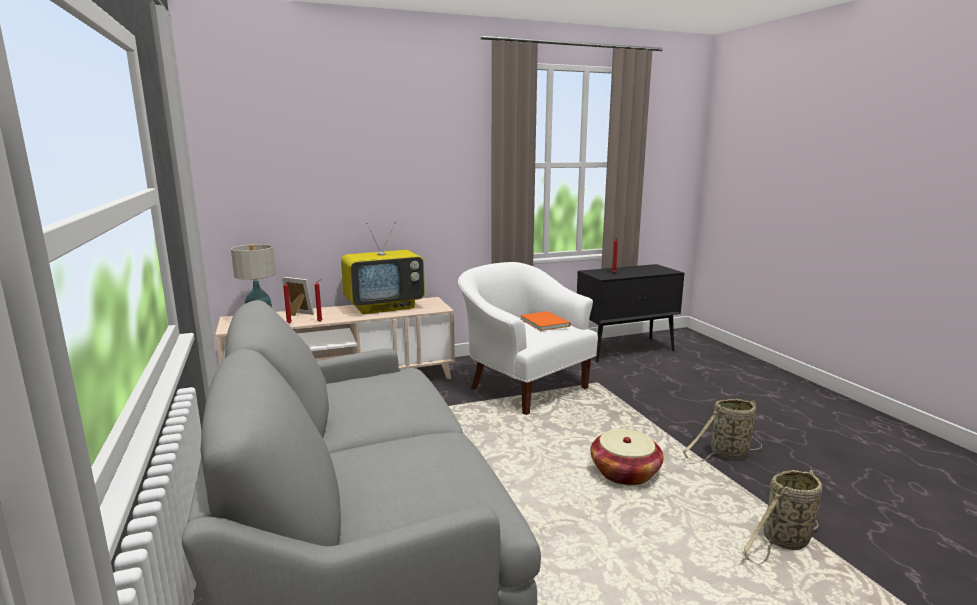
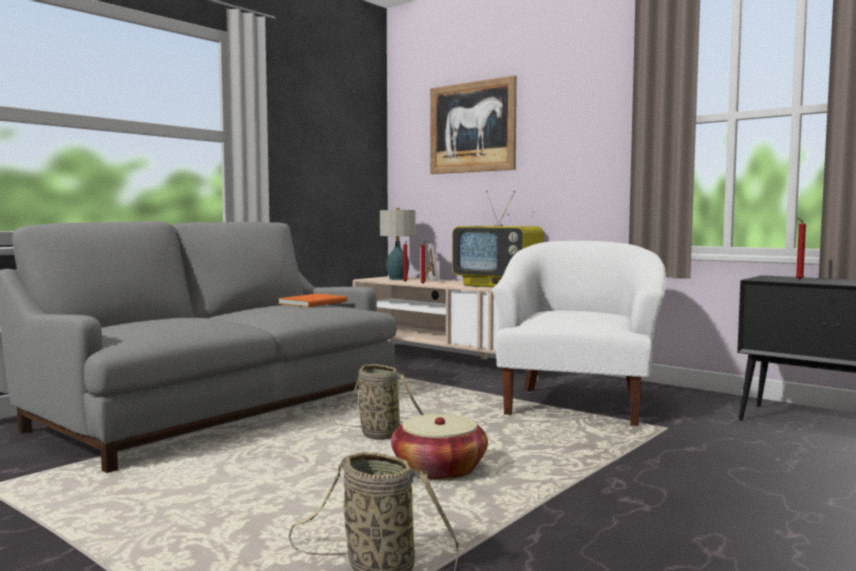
camera: 60 degrees right, 10 degrees down
orange book [520,311,571,331] -> orange book moved to [278,294,347,307]
basket [683,399,762,462] -> basket moved to [332,364,424,440]
none -> picture [430,75,517,174]

